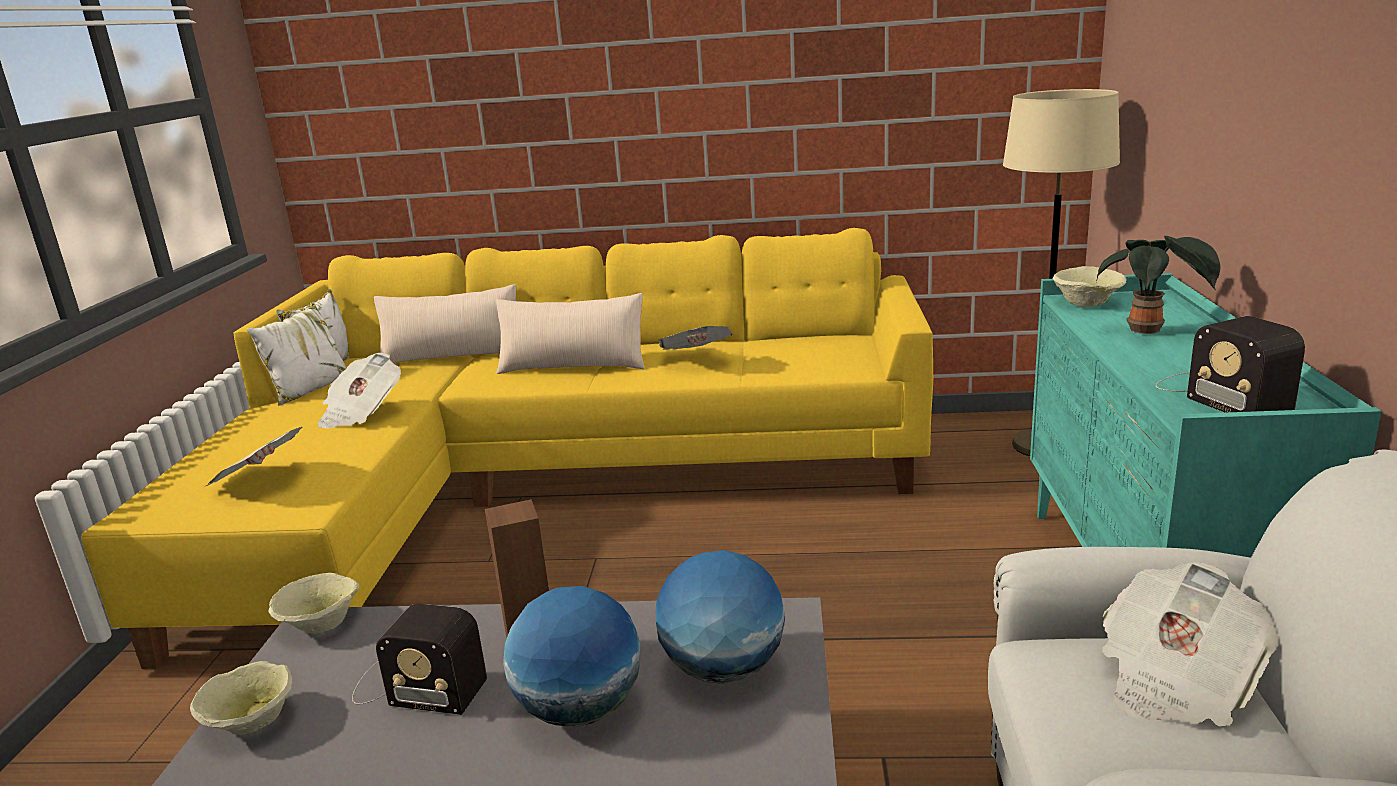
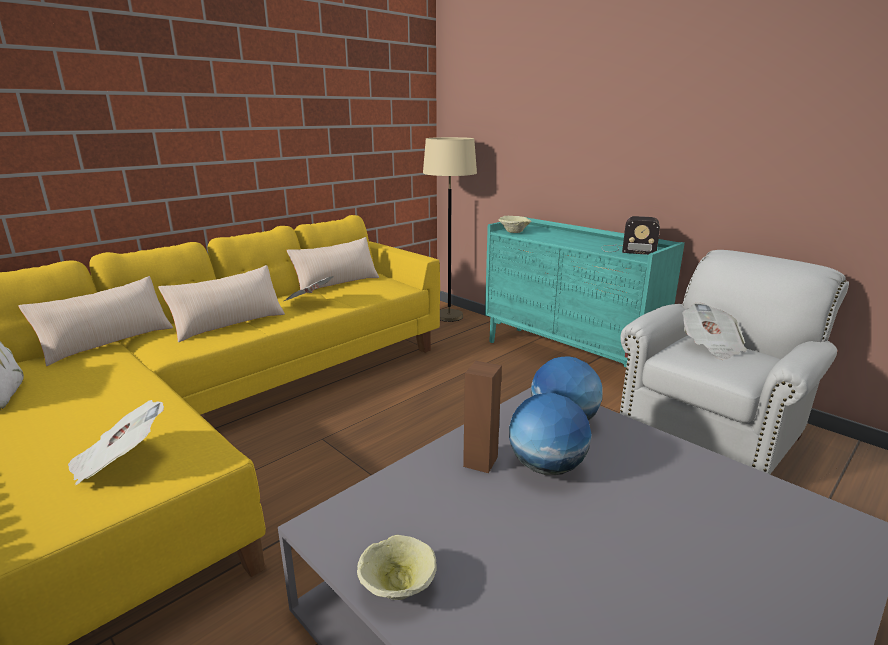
camera: 50 degrees left, 0 degrees up
beige bowl [268,573,359,634] -> none
newspaper [318,353,401,429] -> none
radio [352,604,487,715] -> none
potted plant [1096,236,1220,334] -> none
none -> beige pillow [287,237,379,295]

